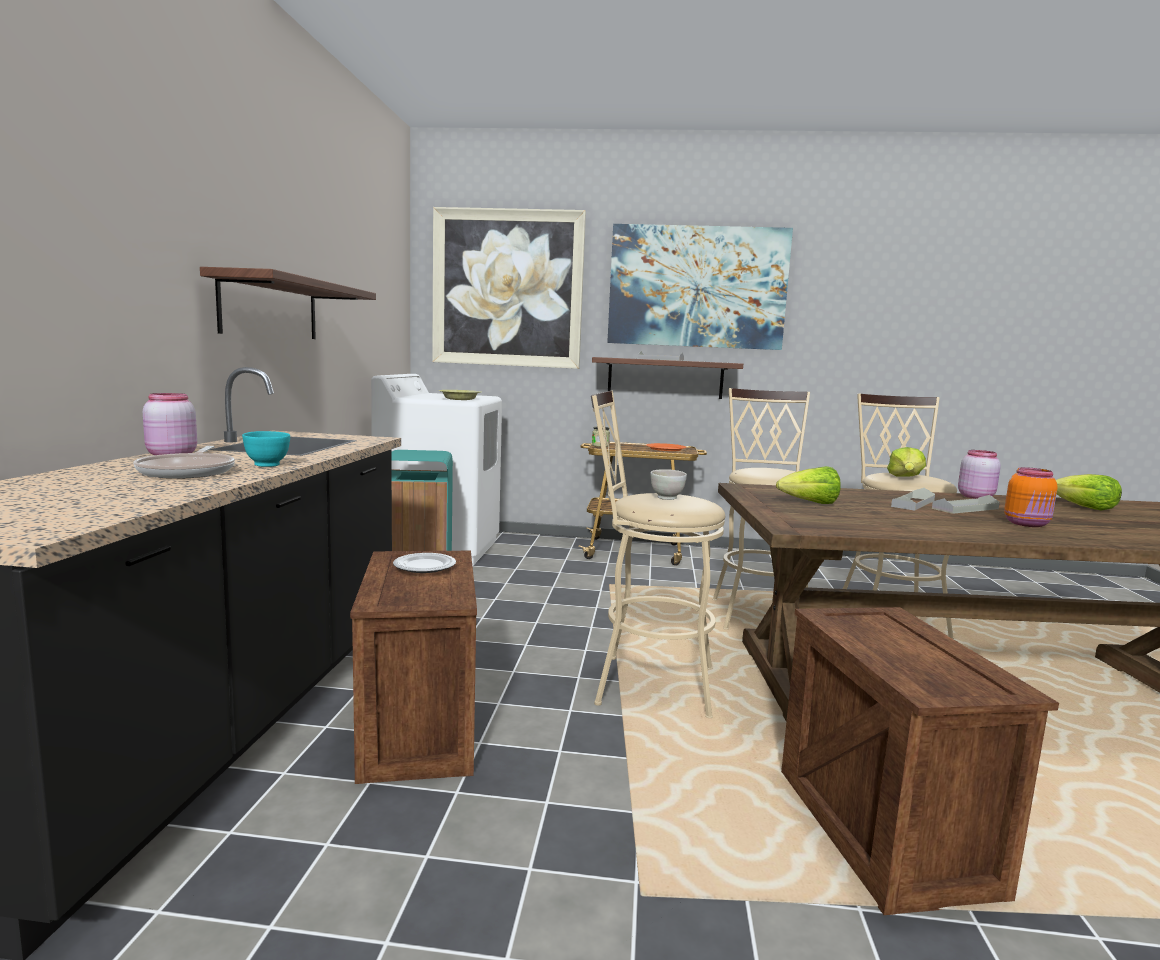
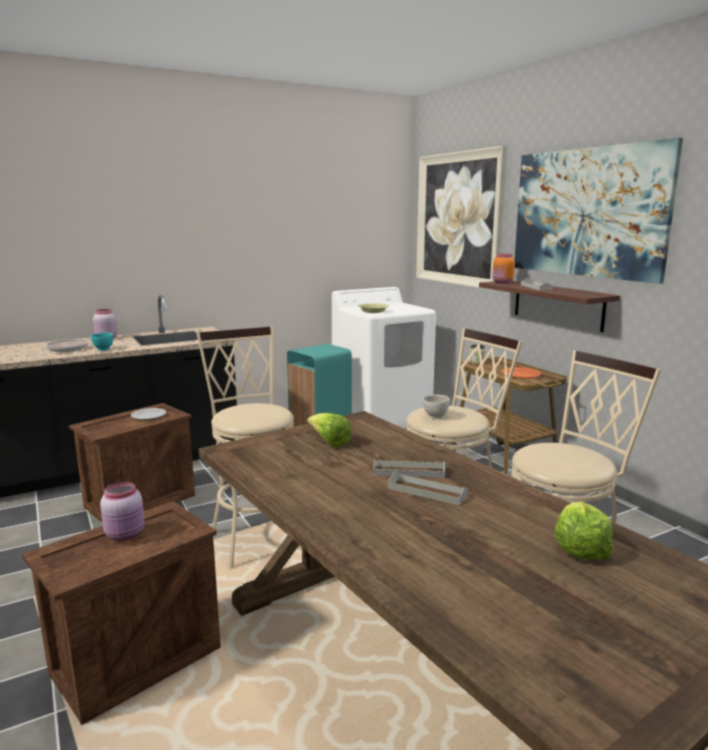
camera: 55 degrees right, 5 degrees up
shelf [200,267,376,339] -> none
white bowl [650,469,687,500] -> white bowl moved to [422,395,450,419]
lettuce [887,447,926,477] -> none
pink jar [958,450,1001,499] -> pink jar moved to [100,482,144,541]
orange jar [1004,467,1057,527] -> orange jar moved to [492,253,515,283]

